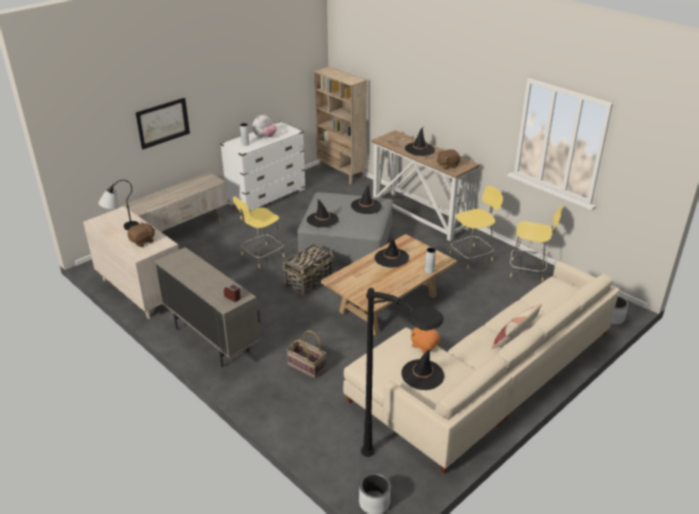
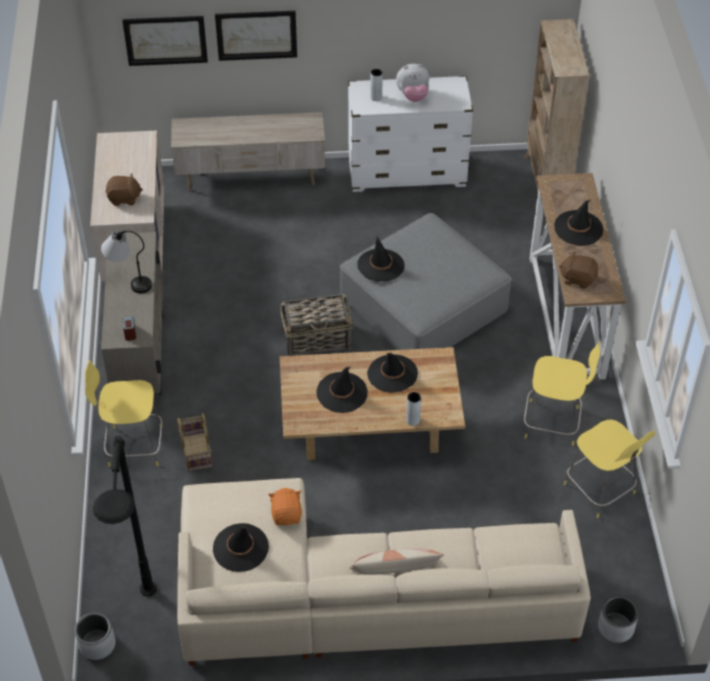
camera: 40 degrees right, 15 degrees up
table lamp [98,180,139,230] -> table lamp moved to [101,231,152,293]
yellow stool [233,196,284,268] -> yellow stool moved to [85,360,163,467]
black hat [351,184,382,214] -> black hat moved to [316,367,368,413]
none -> picture [122,16,208,66]

